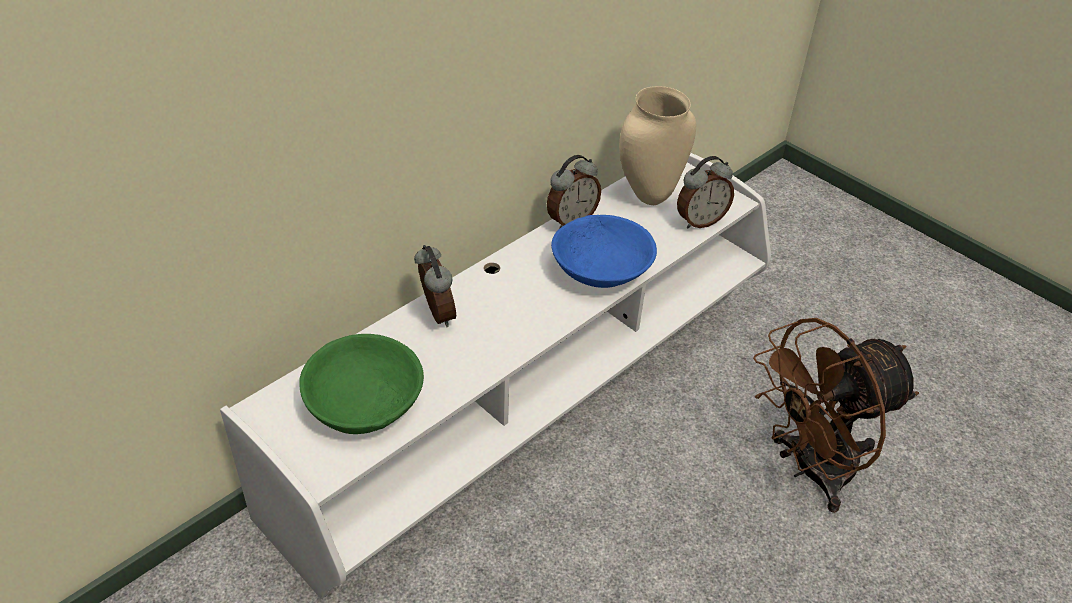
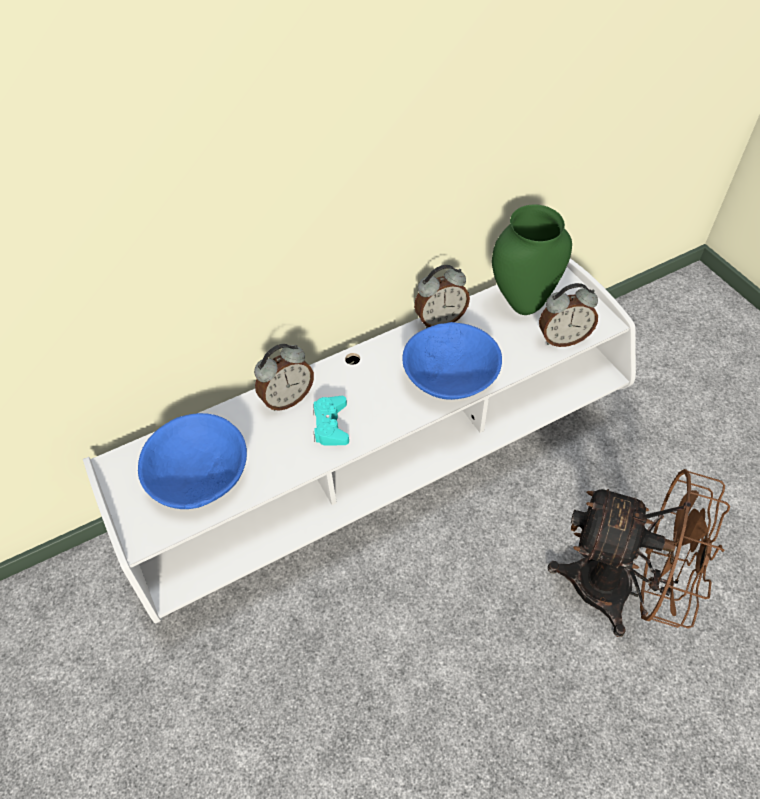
camera: 20 degrees right, 10 degrees up
green bowl [299,334,424,434] -> blue bowl [138,413,247,509]
alarm clock [414,245,456,327] -> alarm clock turned 60 degrees clockwise [254,344,314,411]
beige vase [619,86,696,205] -> green vase [492,205,572,315]
brown fan [753,318,919,513] -> brown fan turned 150 degrees counterclockwise [548,469,730,637]
none -> turquoise game controller [313,396,349,446]

